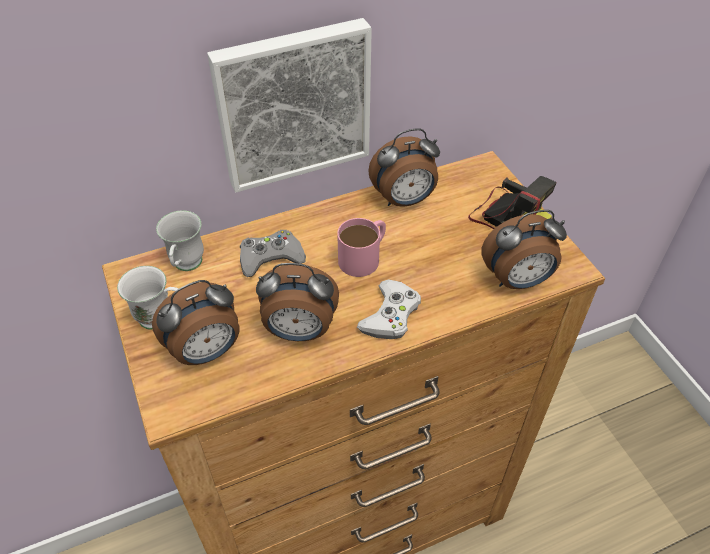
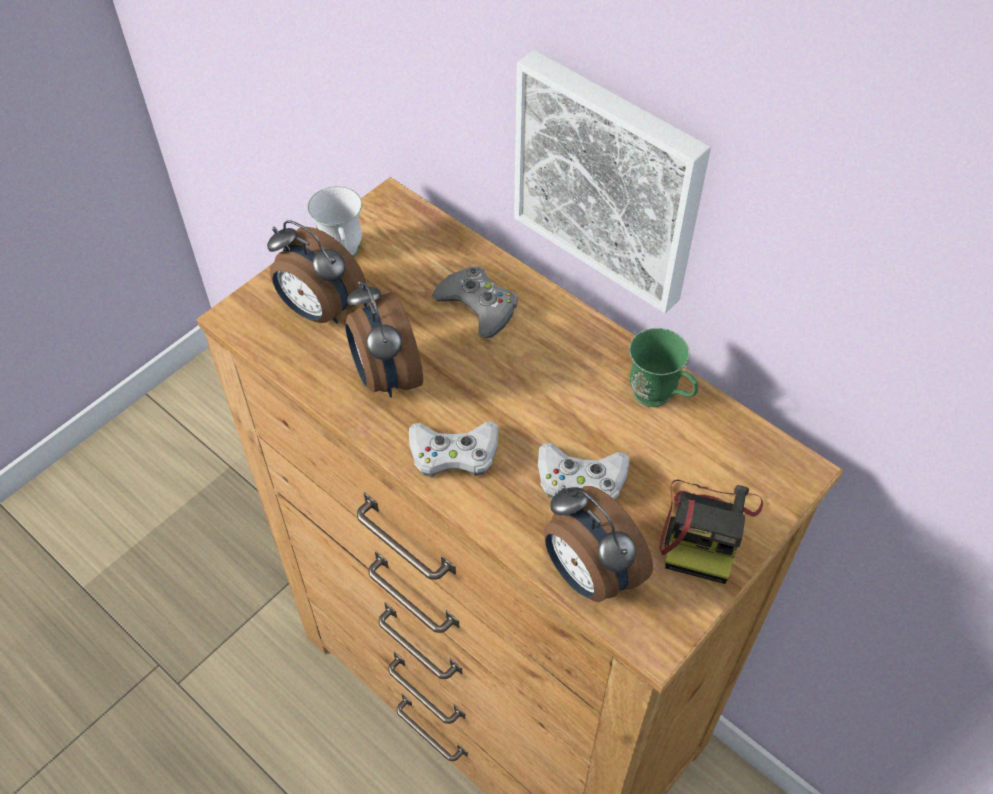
camera: 65 degrees right, 5 degrees up
white mug [156,210,204,271] -> none
pink mug [337,218,386,277] -> none
alarm clock [368,128,440,207] -> green mug [629,328,698,407]
none -> white game controller [538,443,630,500]

